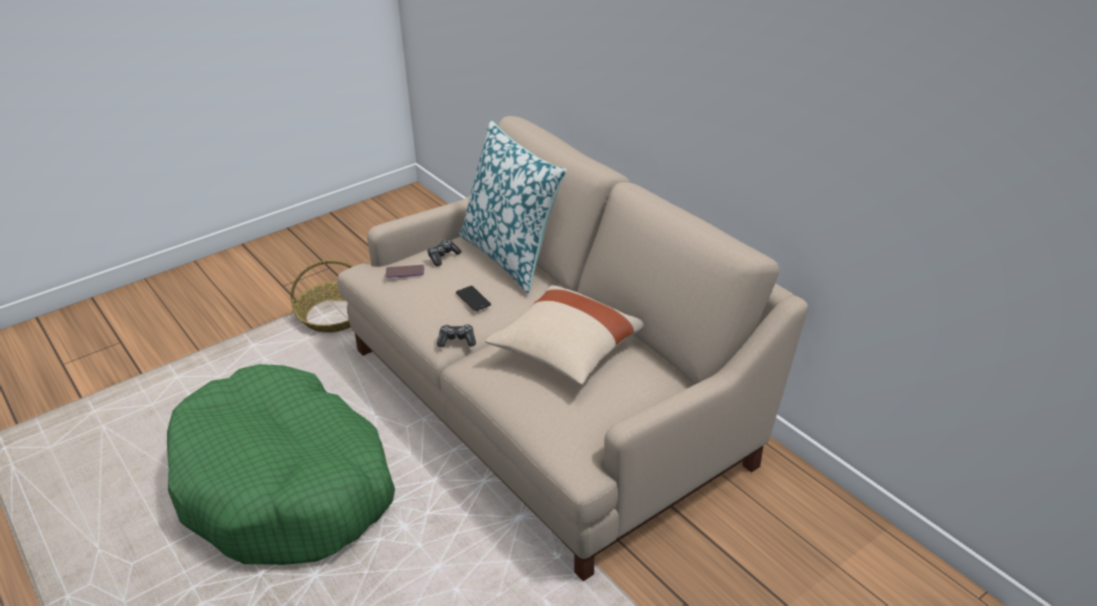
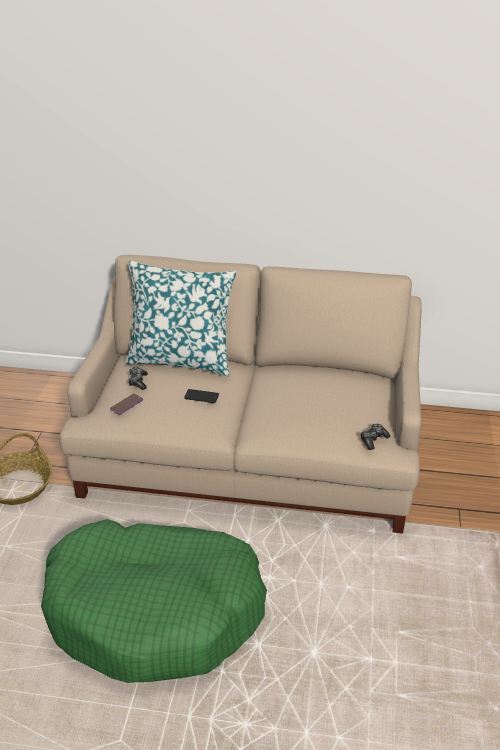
camera: 45 degrees left, 0 degrees up
game controller [437,324,476,347] -> game controller moved to [360,424,390,450]
beige pillow [485,285,644,385] -> none

